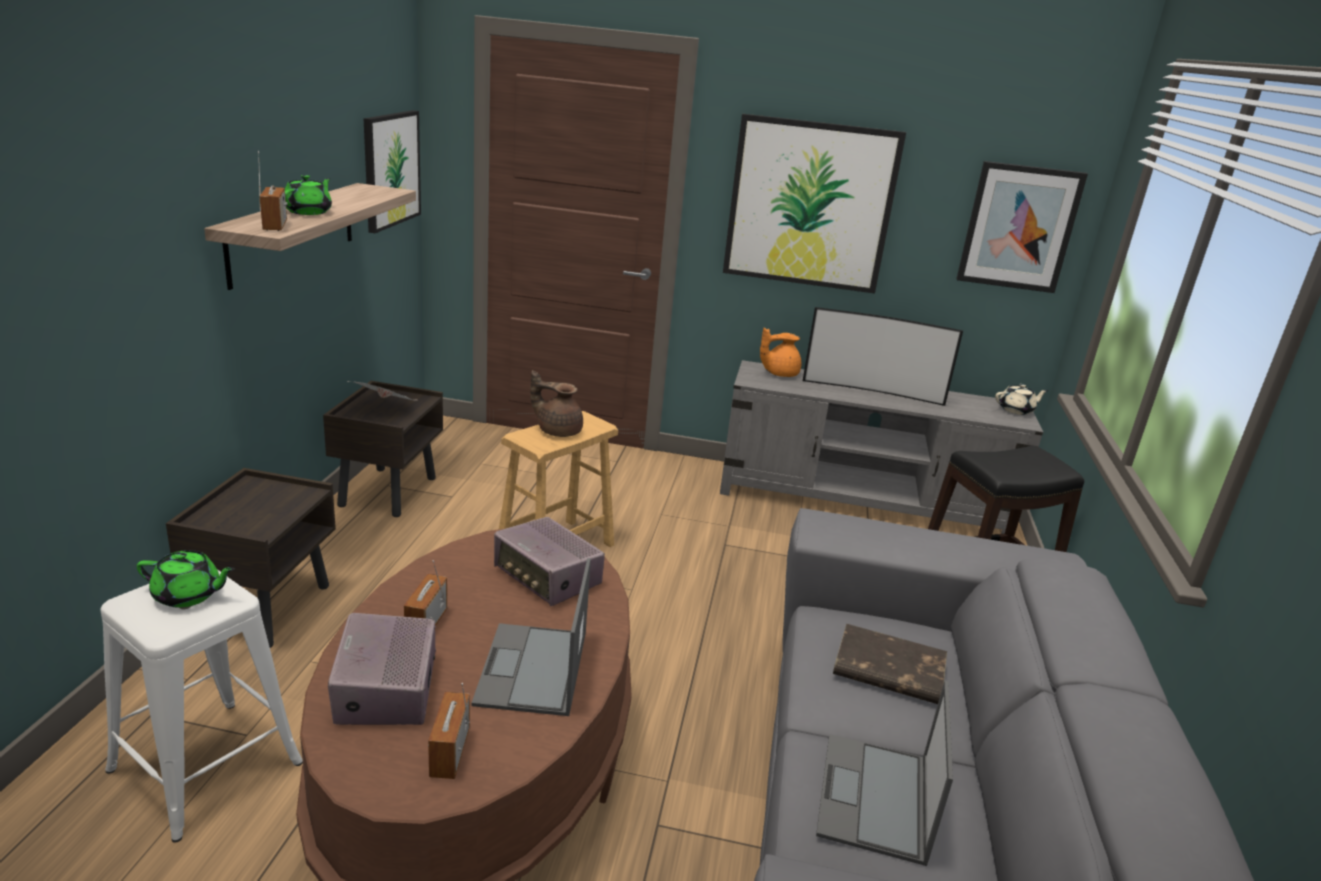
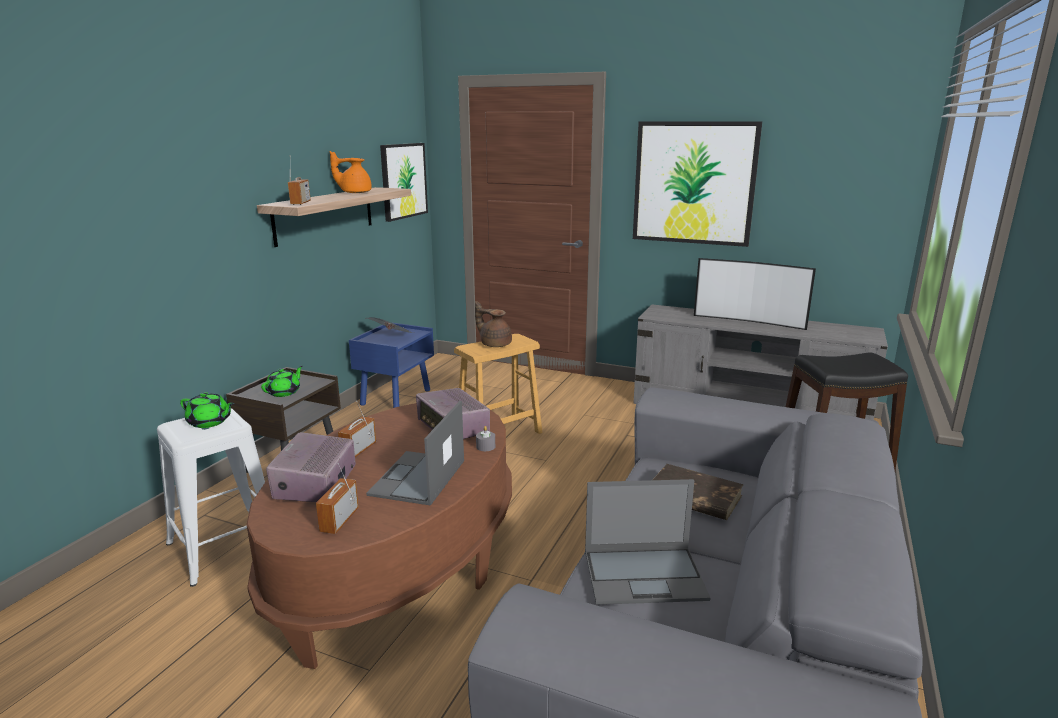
camera: 15 degrees right, 5 degrees down
green teapot [285,175,332,215] -> green teapot moved to [261,366,303,397]
brown nightstand [323,381,443,517] -> blue nightstand [349,322,434,408]
orange teapot [760,328,801,377] -> orange teapot moved to [330,151,372,193]
laptop [816,680,953,866] -> laptop turned 120 degrees counterclockwise [585,479,710,605]
picture [956,161,1088,293] -> none
beige teapot [995,384,1048,415] -> none
none -> grey candle [476,426,495,451]

